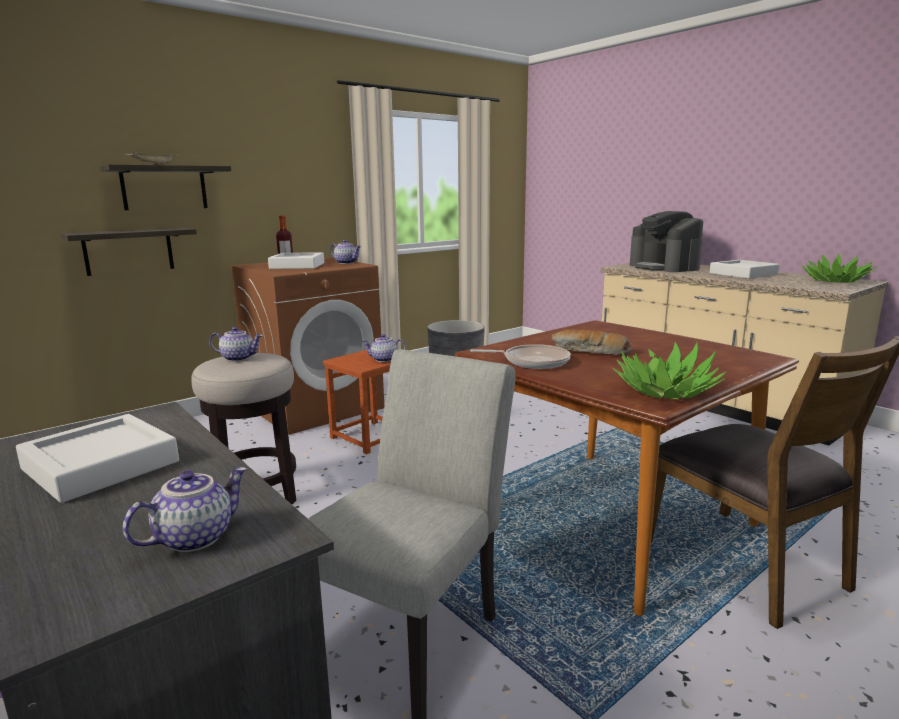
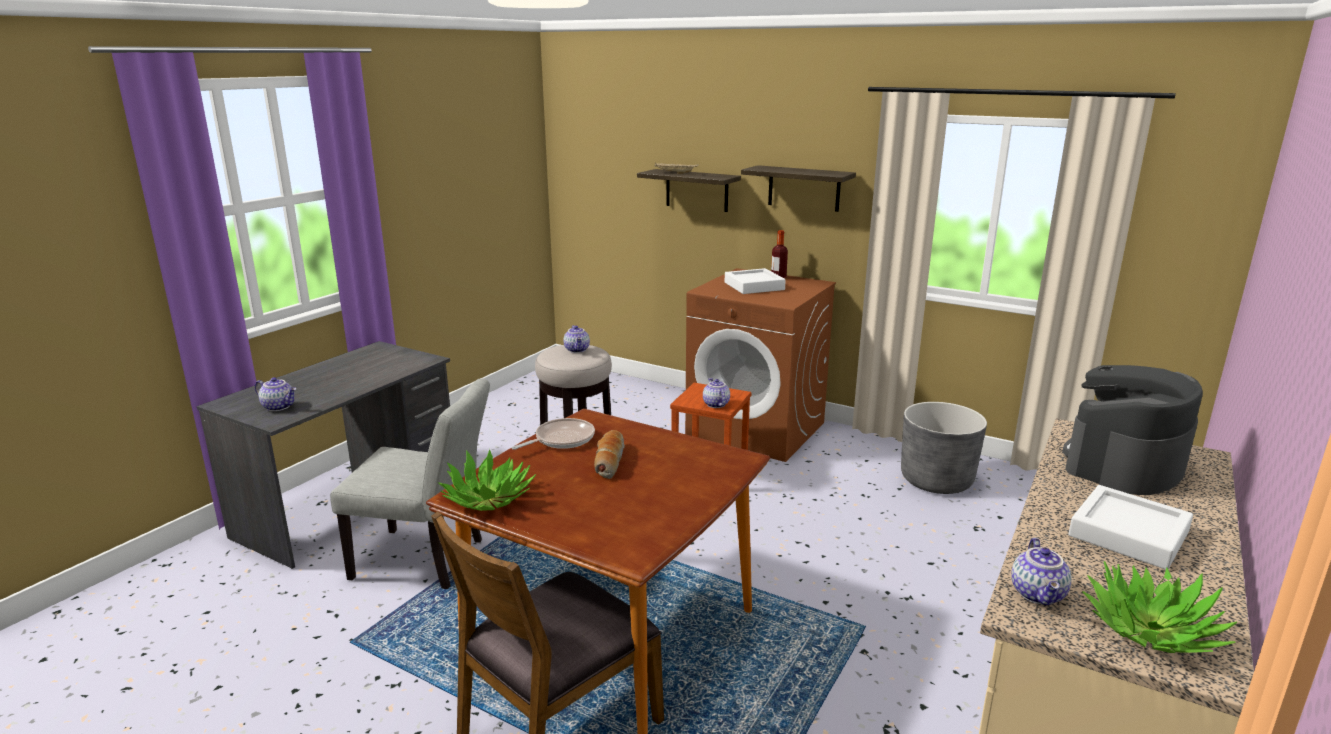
camera: 70 degrees right, 5 degrees up
white tray [16,414,179,503] -> none
shelf [60,228,197,276] -> shelf moved to [741,165,856,212]
teapot [330,240,361,264] -> teapot moved to [1011,538,1072,606]
frying pan [470,344,571,369] -> frying pan turned 120 degrees counterclockwise [512,418,595,450]

